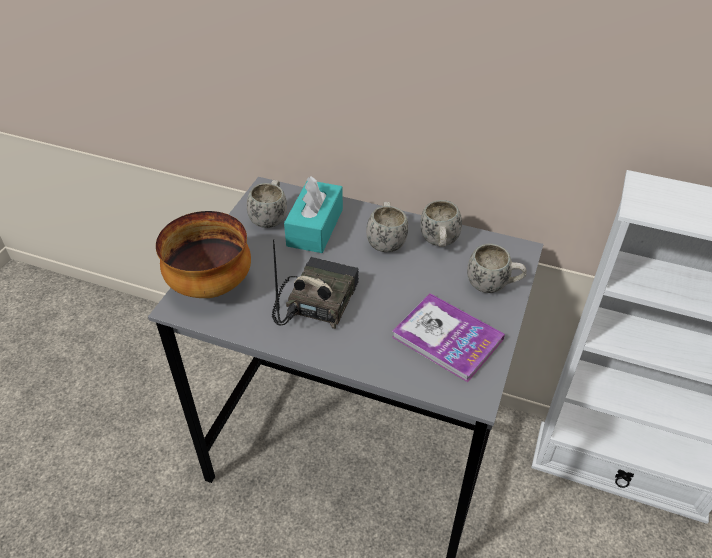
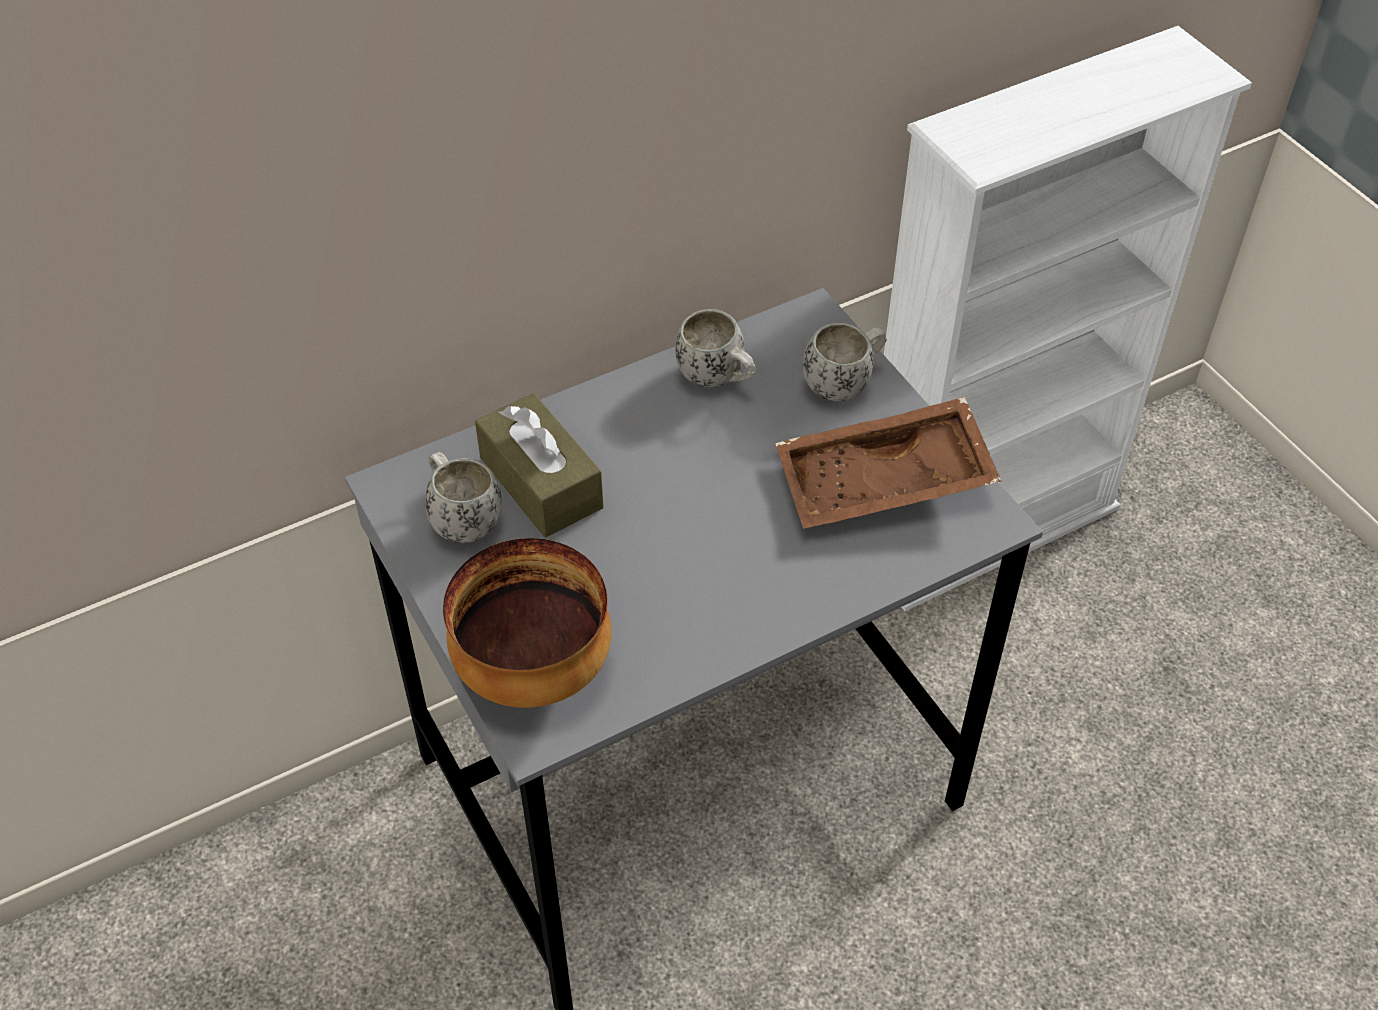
camera: 50 degrees left, 5 degrees up
radio [272,239,359,329] -> none
turquoise tissue box [284,176,343,253] -> brown tissue box [475,393,604,537]
white mug [366,202,408,252] -> none
book [392,294,505,382] -> brown tray [775,397,1001,529]

